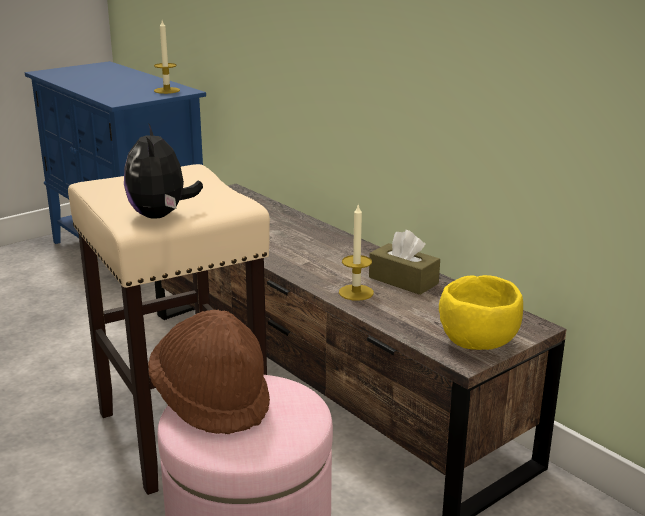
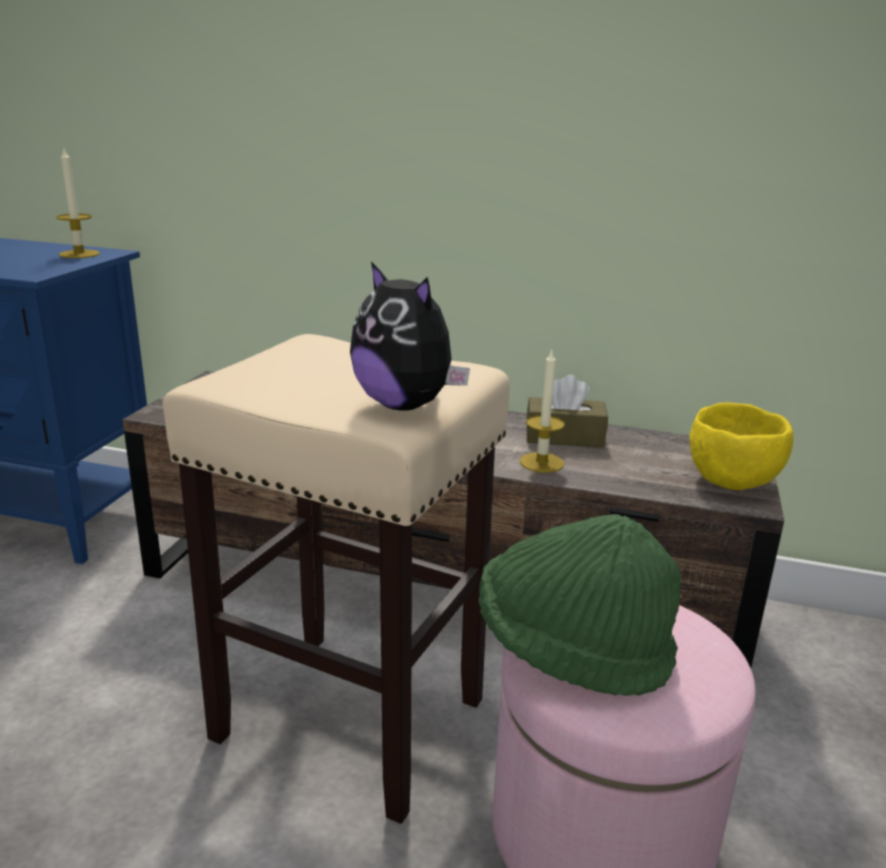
camera: 35 degrees left, 0 degrees up
brown hat [148,310,270,434] -> green hat [479,514,681,696]

